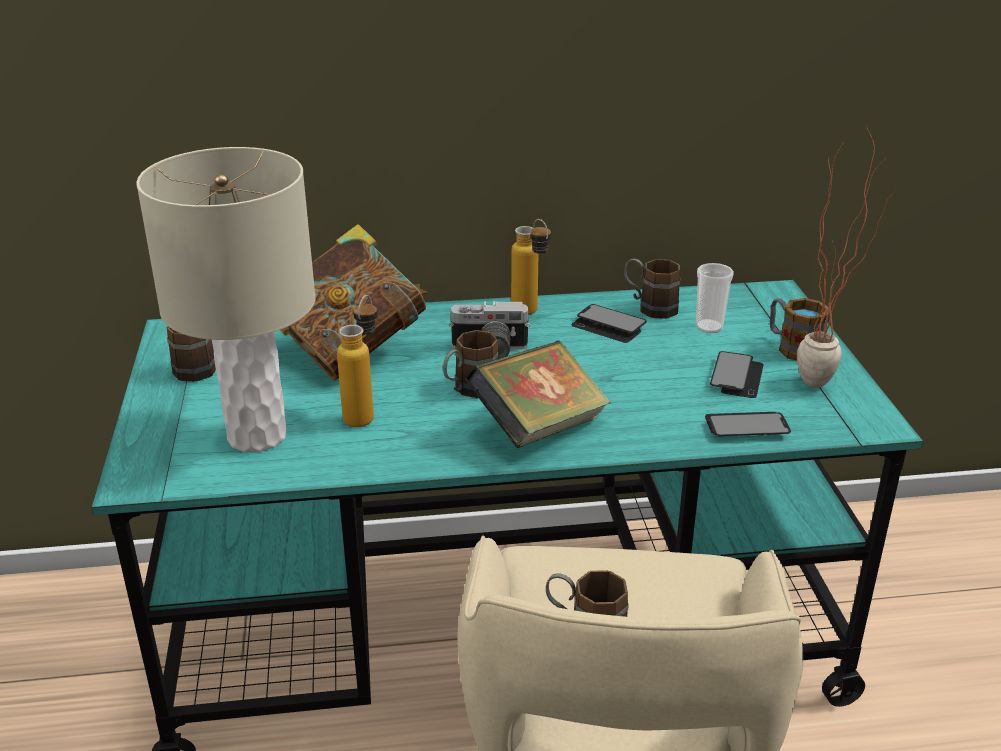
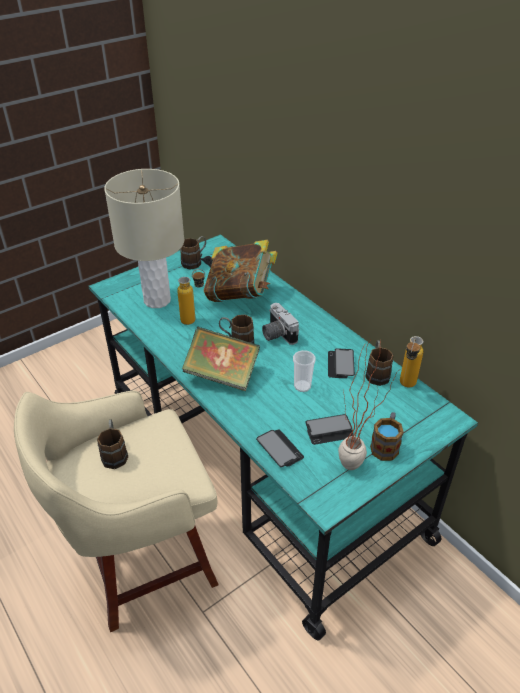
camera: 60 degrees right, 10 degrees up
bottle [511,219,551,315] -> bottle moved to [400,336,424,388]
cup [696,263,734,333] -> cup moved to [293,350,316,392]

